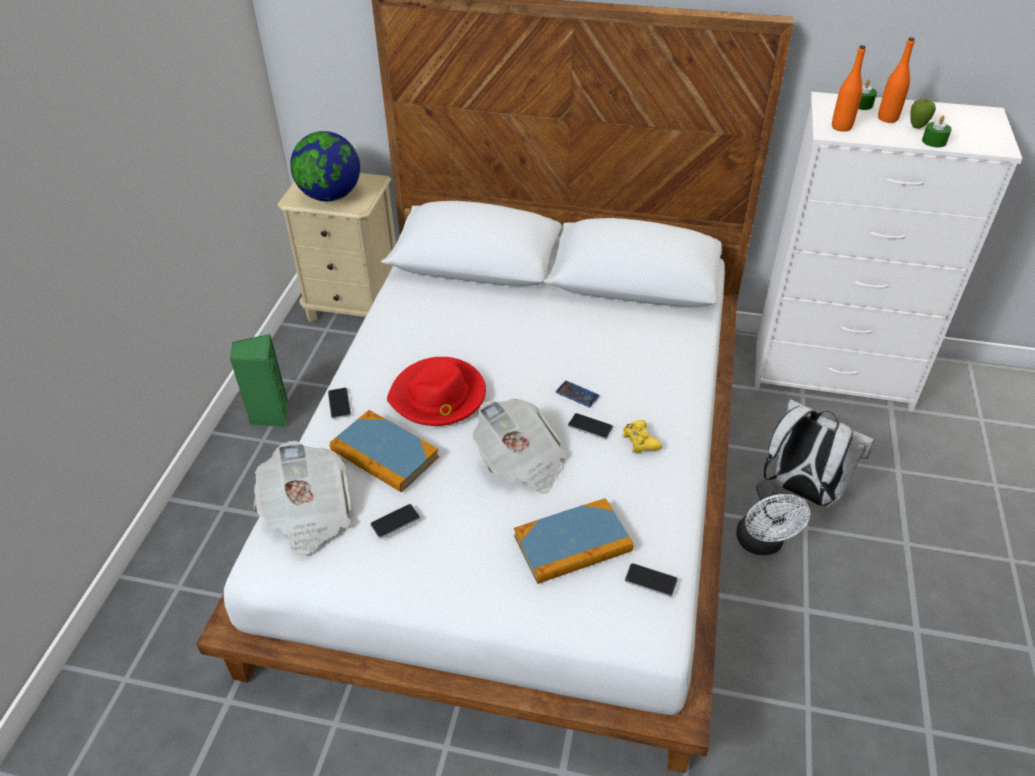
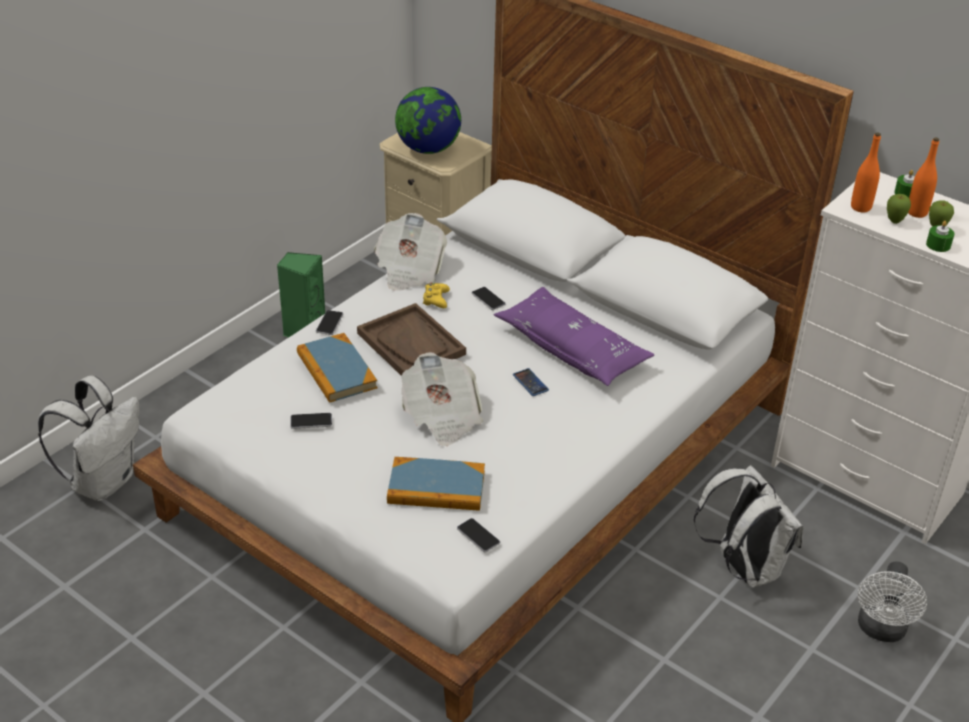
camera: 25 degrees right, 5 degrees down
newspaper [253,440,351,556] -> newspaper moved to [374,213,447,291]
red hat [387,357,486,426] -> brown tray [357,303,466,376]
phone [568,413,613,439] -> phone moved to [472,287,506,310]
yellow game controller [622,420,662,453] -> yellow game controller moved to [423,283,450,308]
white fan [736,480,810,555] -> white fan moved to [858,561,927,642]
none -> white backpack [38,376,139,501]
none -> purple pillow [493,287,655,386]
none -> apple [887,194,911,224]

